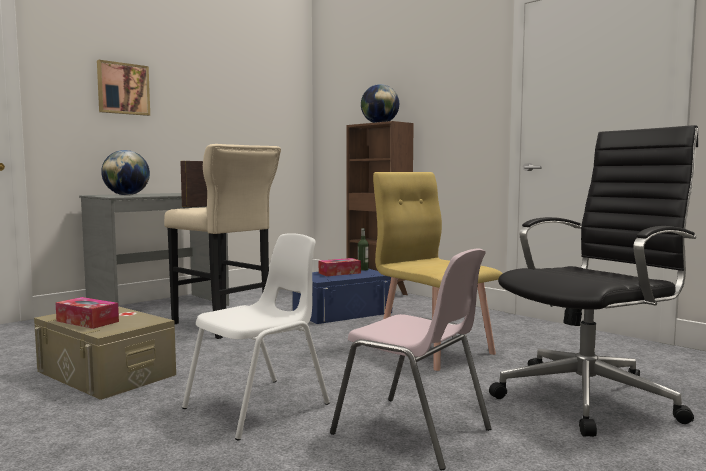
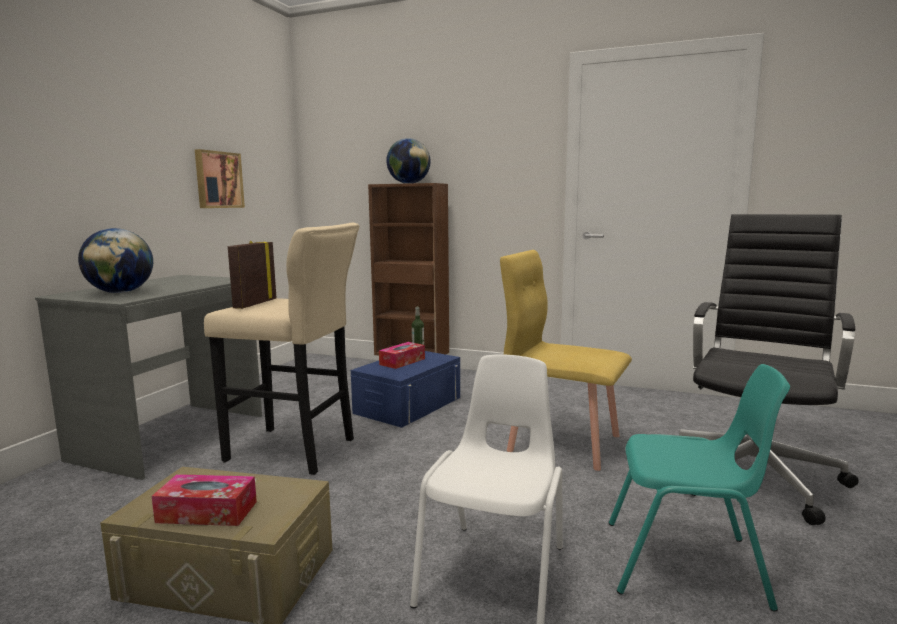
camera: 25 degrees left, 5 degrees up
picture [97,60,150,116] -> picture moved to [195,149,245,208]
pink chair [330,248,492,470] -> turquoise chair [609,364,790,612]

